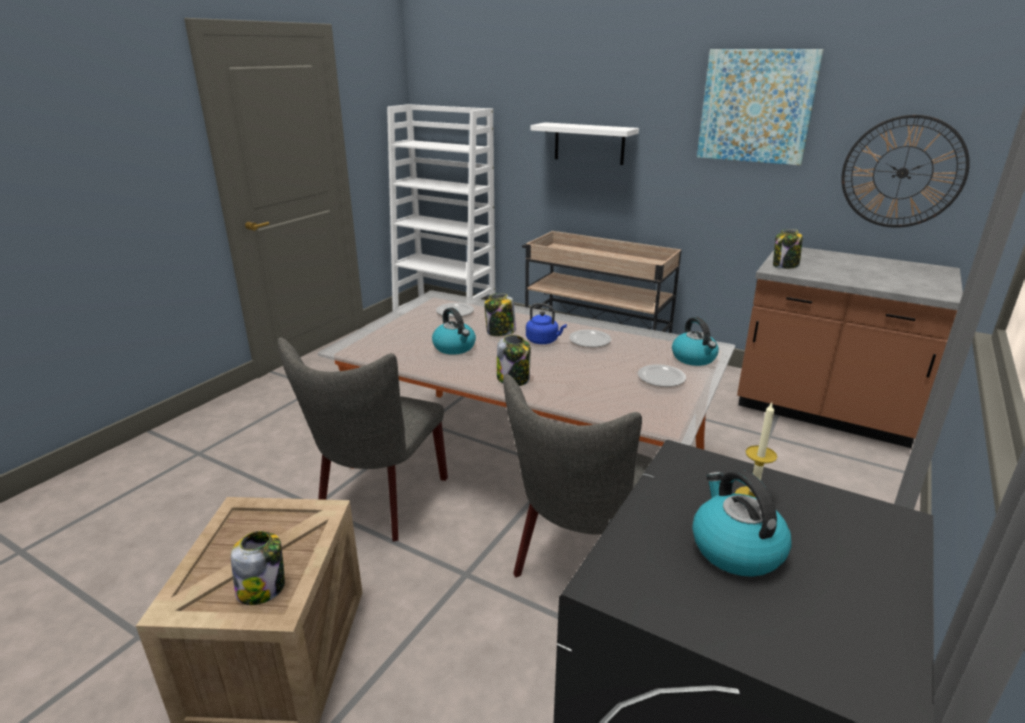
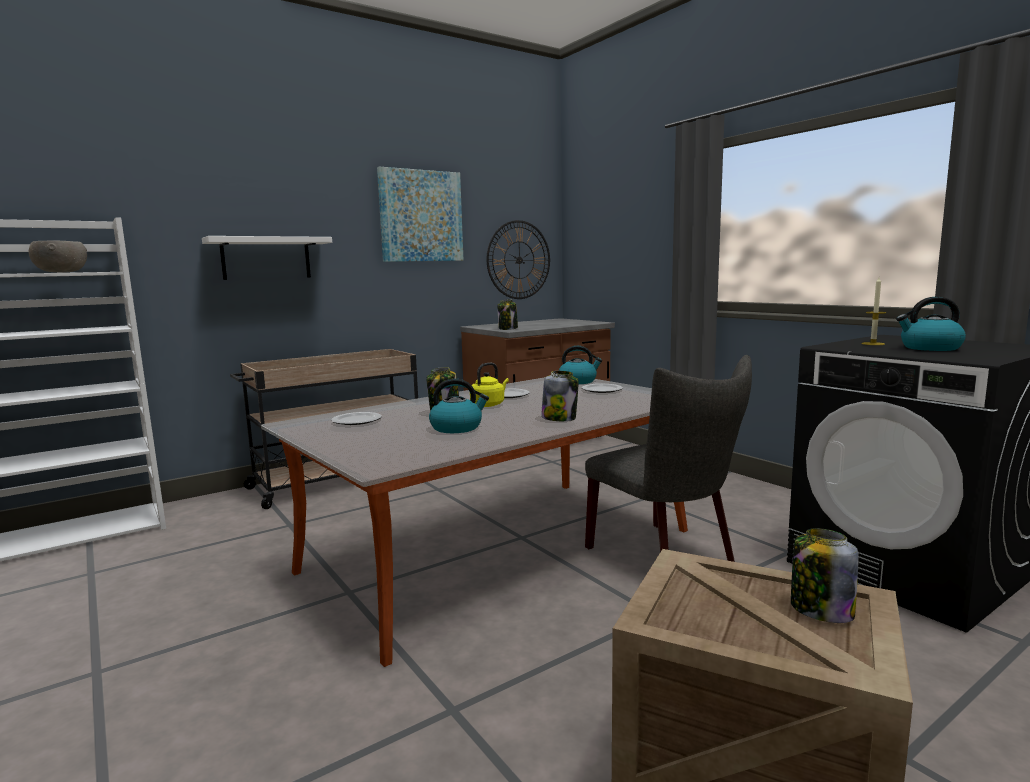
camera: 65 degrees left, 15 degrees down
grey chair [278,337,448,542] -> none
blue kettle [526,303,567,344] -> yellow kettle [470,363,509,407]
none -> grey bowl [28,240,87,273]

